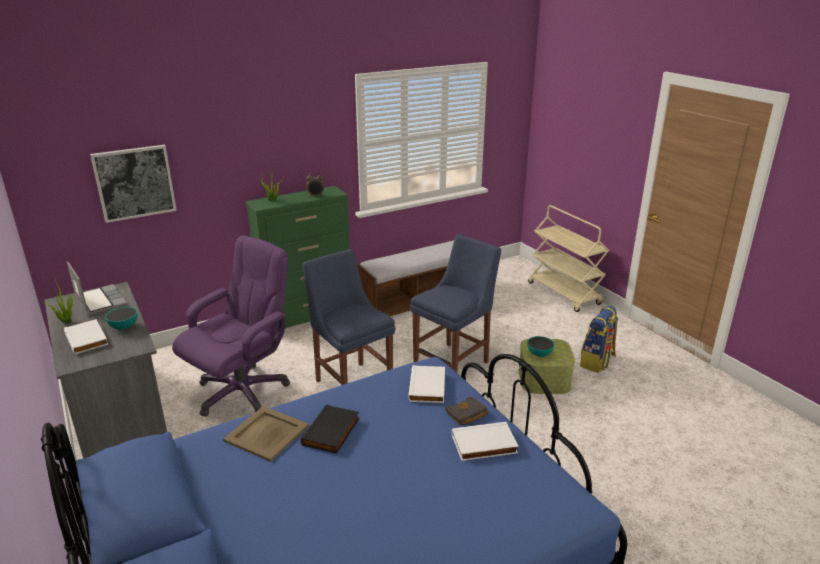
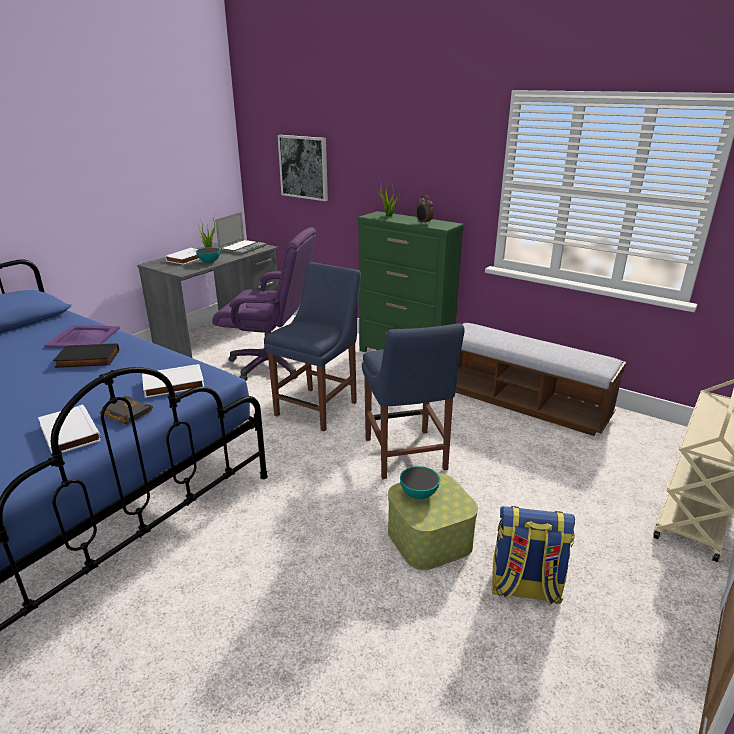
camera: 65 degrees right, 0 degrees up
beige tray [223,406,309,462] -> purple tray [44,325,120,348]
blue chair [410,234,501,372] -> blue chair turned 60 degrees clockwise [362,323,465,479]

